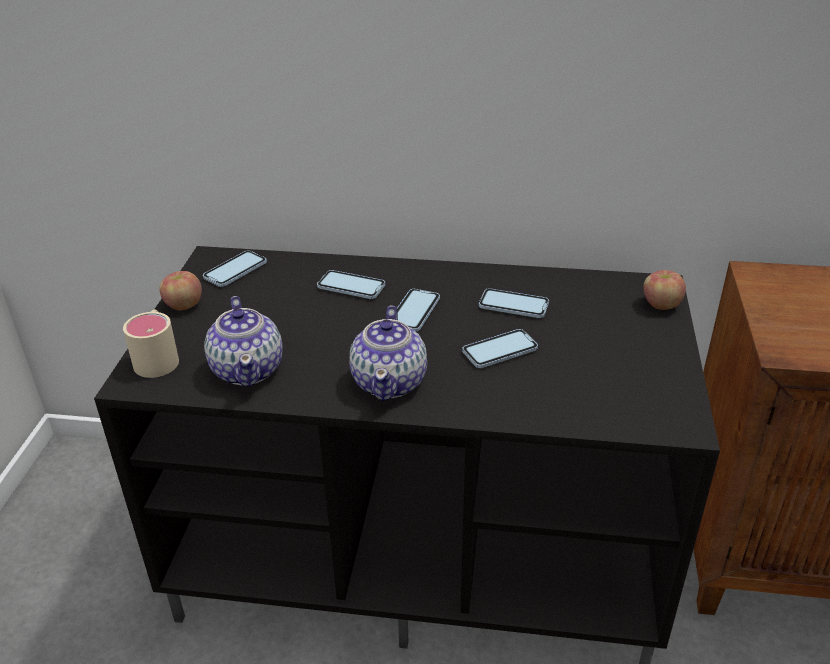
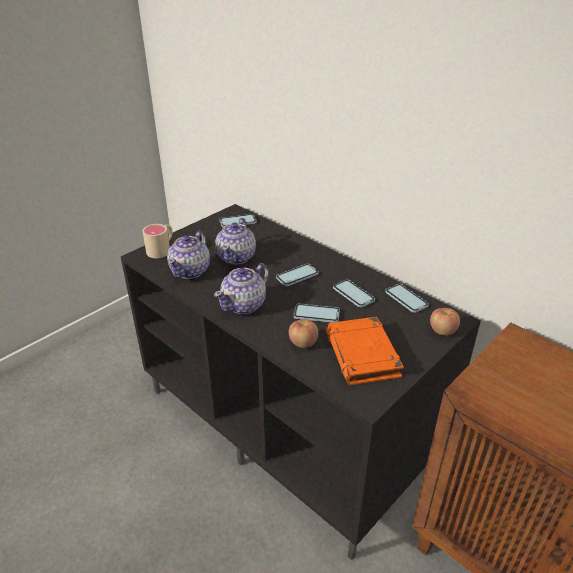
camera: 35 degrees right, 0 degrees up
apple [159,271,202,310] -> apple moved to [289,319,318,348]
phone [317,270,385,299] -> phone moved to [385,284,429,313]
none -> teapot [215,218,256,265]
none -> orange book [326,317,404,385]

